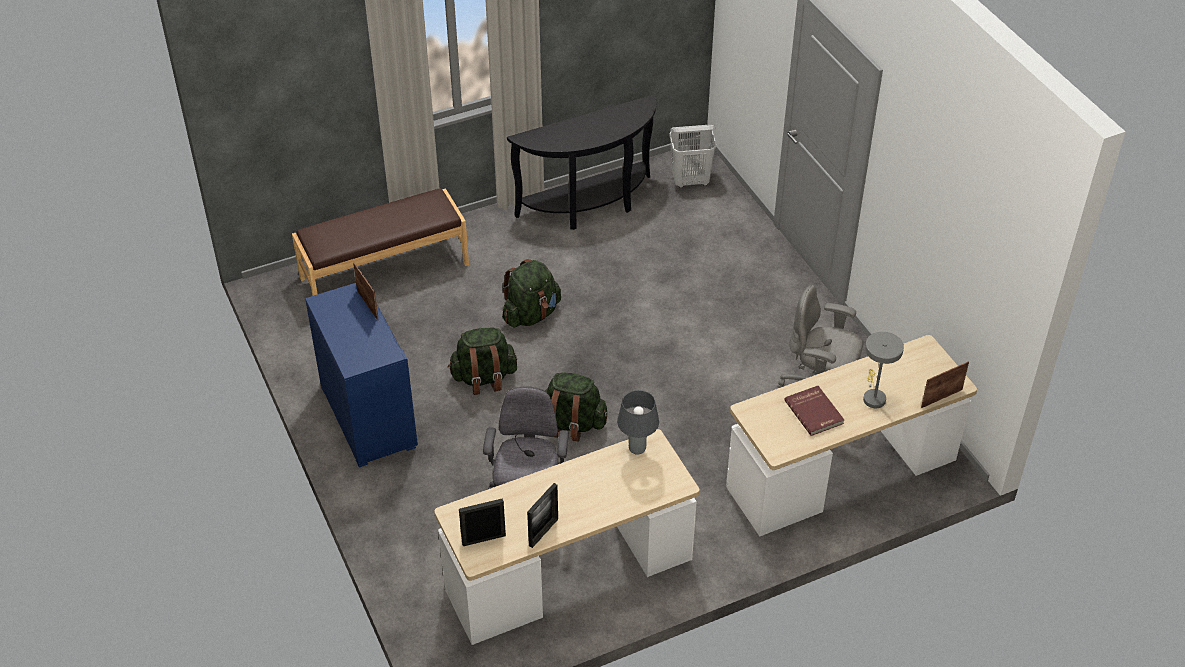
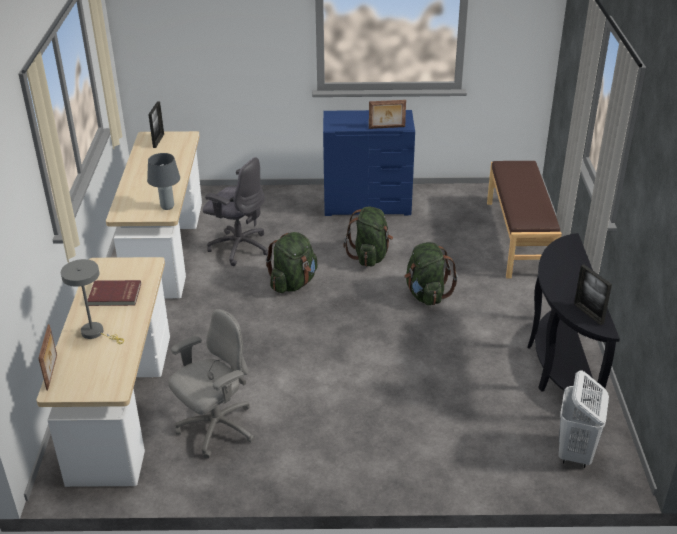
camera: 115 degrees right, 10 degrees down
picture frame [527,483,558,548] -> picture frame moved to [574,264,612,325]

